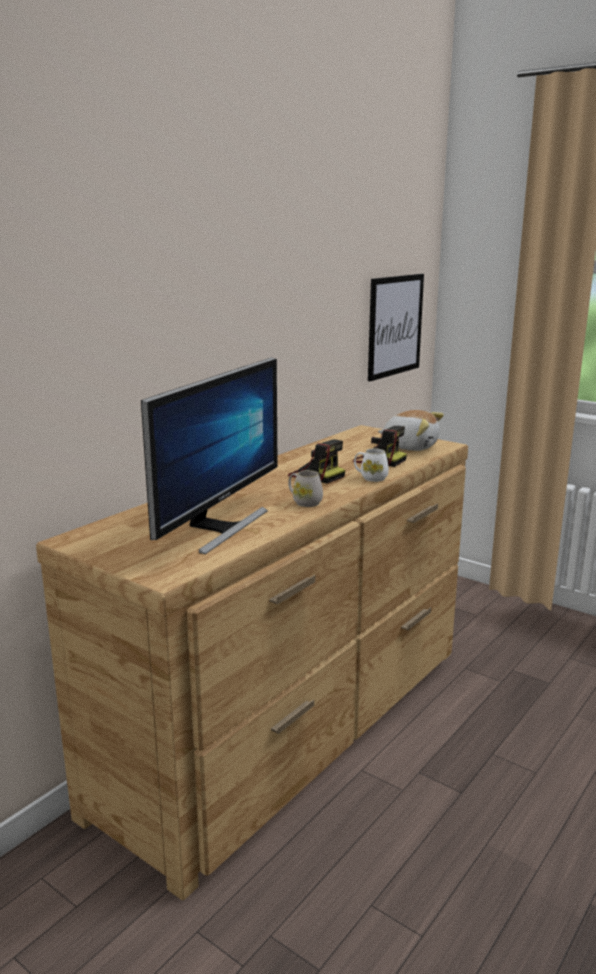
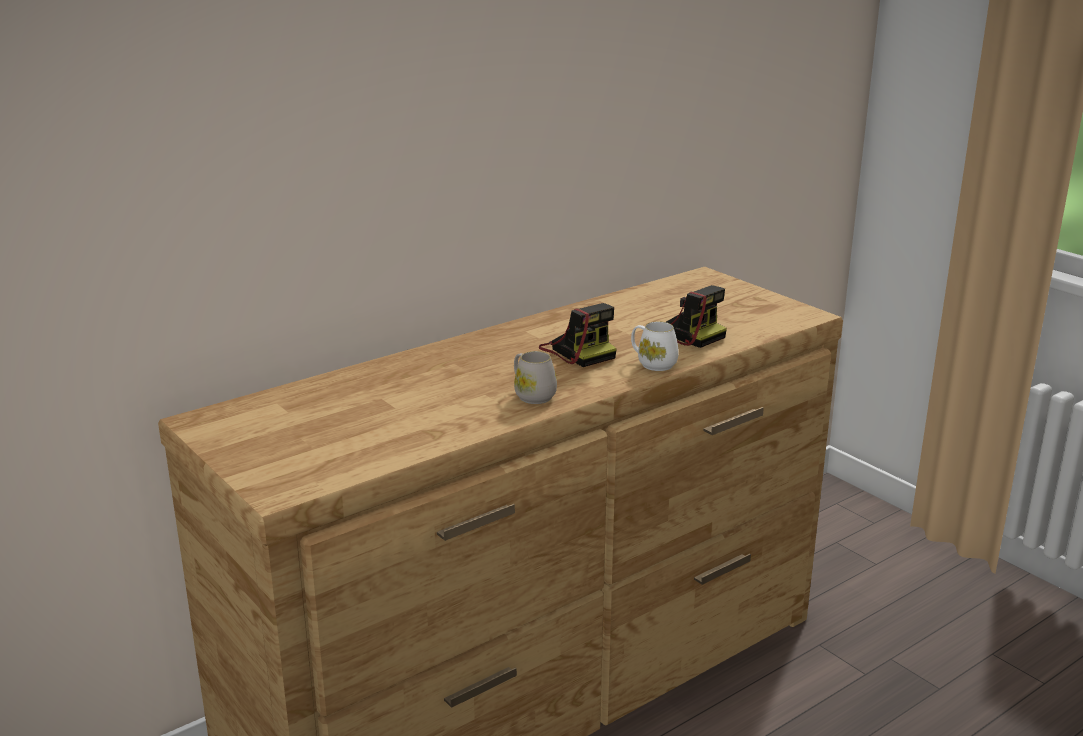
camera: 15 degrees right, 5 degrees up
monitor [141,357,278,554] -> none
picture [368,274,424,381] -> none
plush toy [378,410,444,451] -> none

